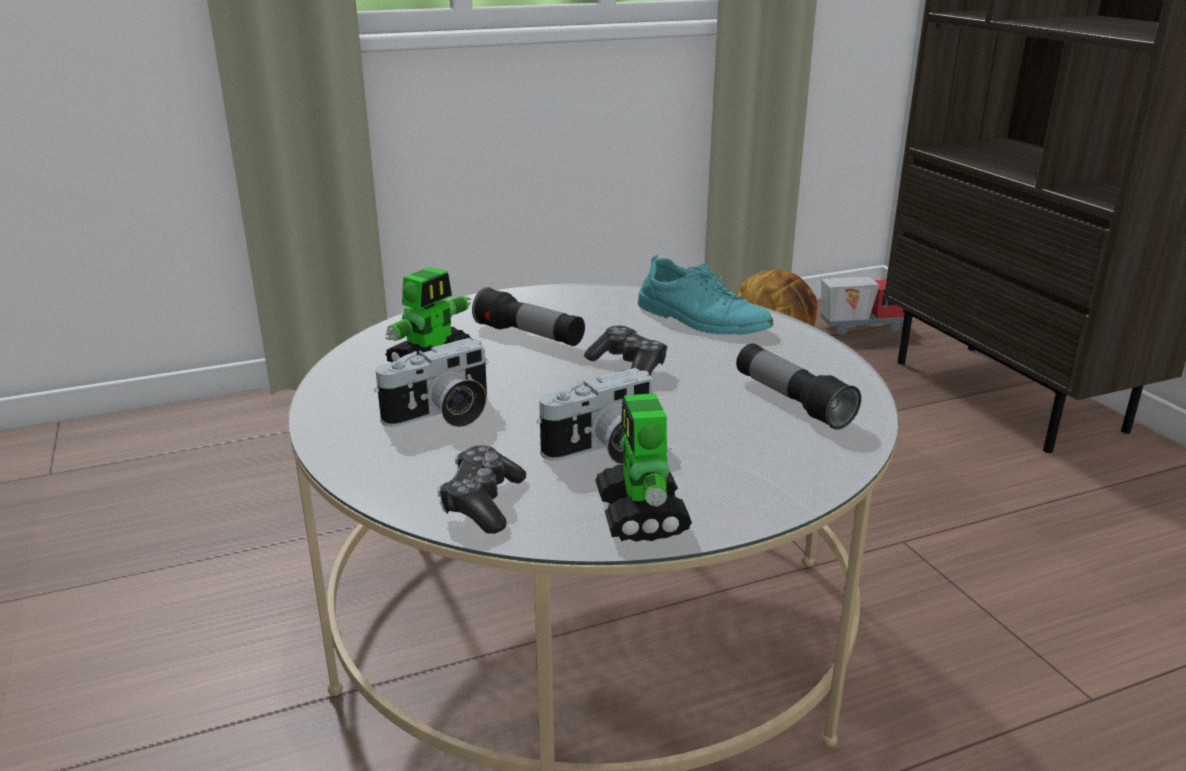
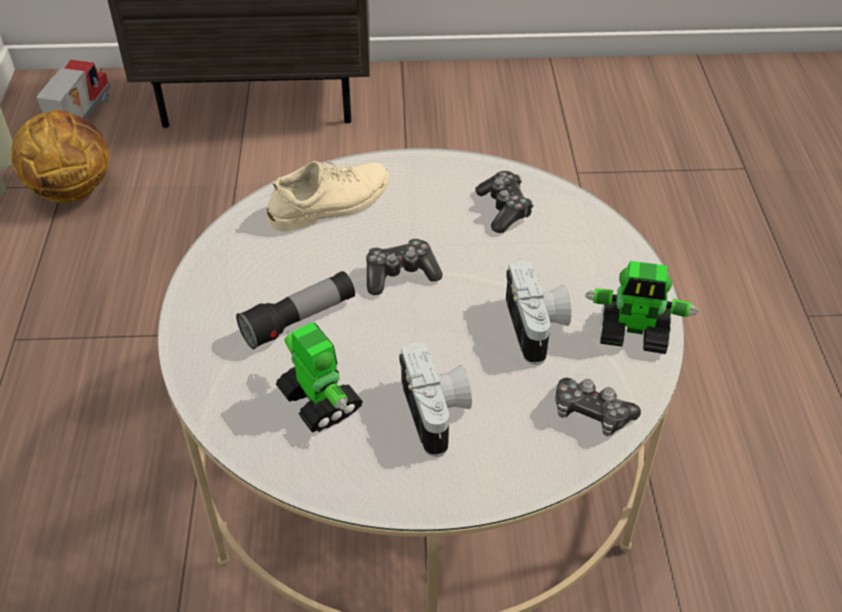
camera: 70 degrees left, 20 degrees up
turquoise shoe [638,255,773,335] -> beige shoe [267,161,389,232]
flashlight [736,343,861,430] -> game controller [475,171,533,233]

